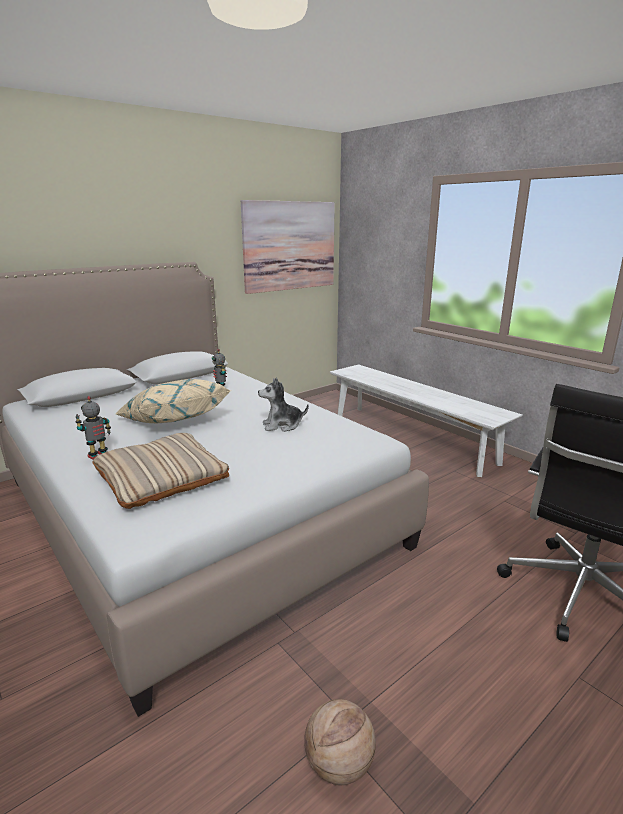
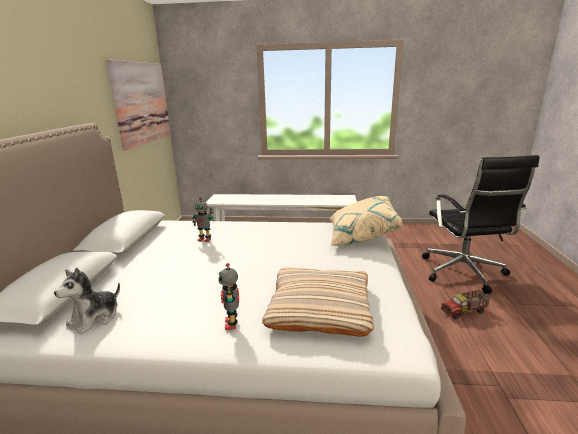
camera: 45 degrees left, 0 degrees up
beige pillow [116,379,230,423] -> beige pillow moved to [330,196,403,246]
plush toy [258,377,309,432] -> plush toy moved to [54,268,120,334]
basketball [304,699,376,785] -> none
none -> toy truck [441,290,491,319]

